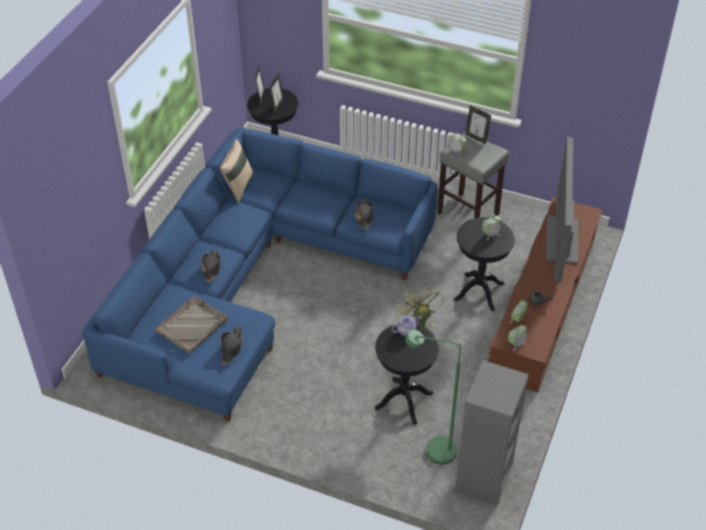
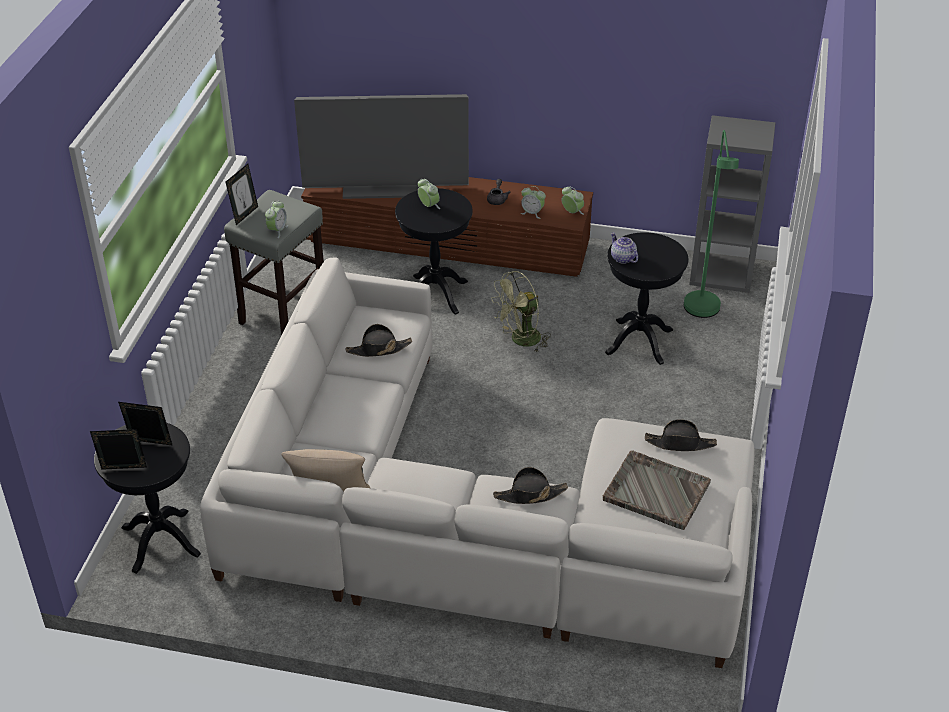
camera: 100 degrees left, 5 degrees down
blue sofa [82,127,438,422] -> white sofa [200,257,754,668]

